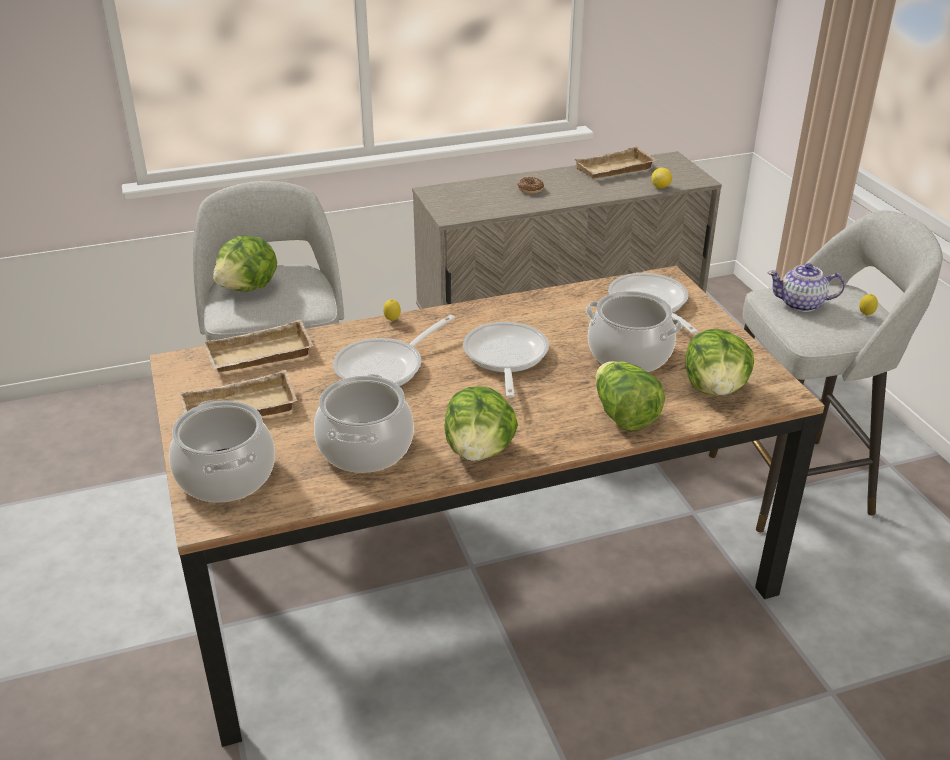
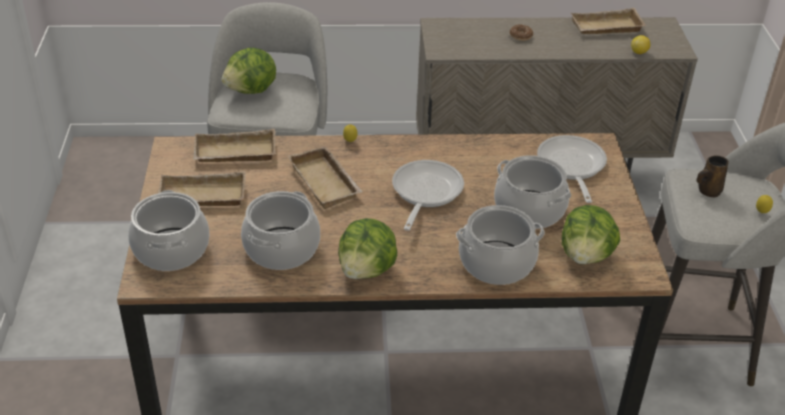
camera: 15 degrees right, 5 degrees up
frying pan [333,315,455,386] -> beige tray [288,146,363,209]
lettuce [596,361,665,431] -> cooking pot [456,205,545,285]
teapot [767,263,845,312] -> brown mug [696,155,729,197]

